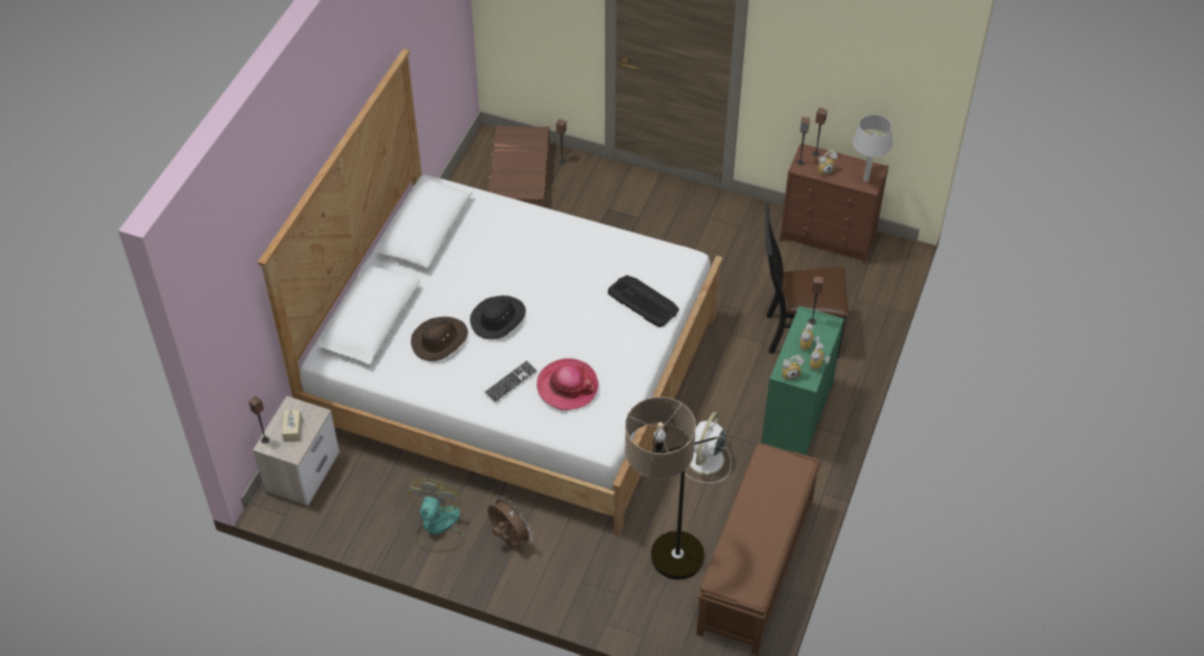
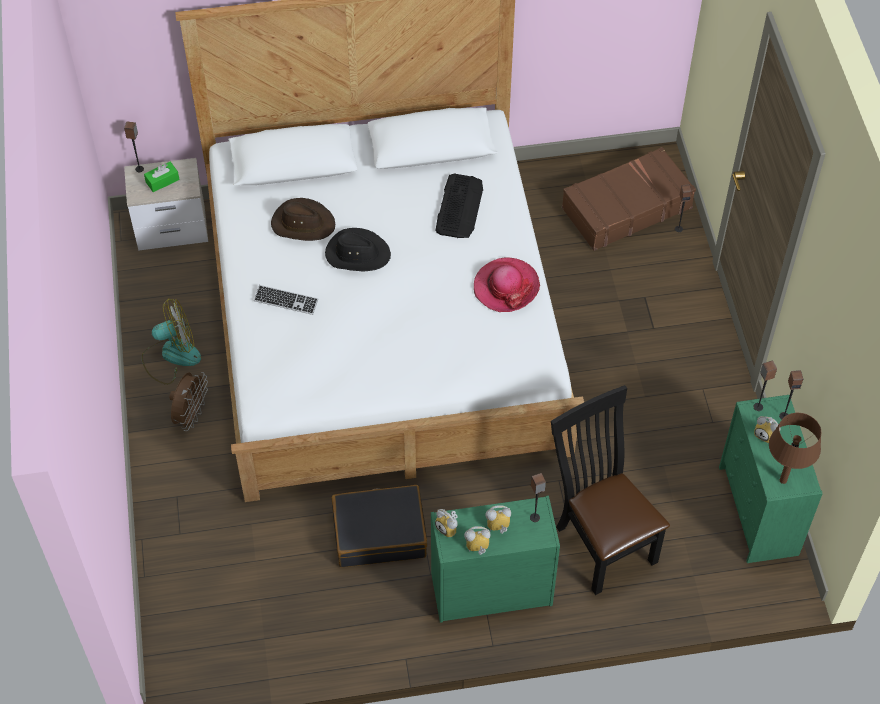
camera: 60 degrees right, 5 degrees up
beige tissue box [282,409,302,442] -> green tissue box [144,162,180,192]
hat [537,358,598,411] -> hat moved to [474,258,540,312]
keyboard [608,275,679,327] -> keyboard moved to [436,174,483,238]
floor lamp [625,397,723,580] -> none
white fan [685,412,732,483] -> black suitcase [332,485,427,567]
brown bench [696,444,821,655] -> none
brown dresser [780,143,889,264] -> green dresser [719,395,823,563]
grey table lamp [853,114,893,182] -> brown table lamp [769,413,821,484]

